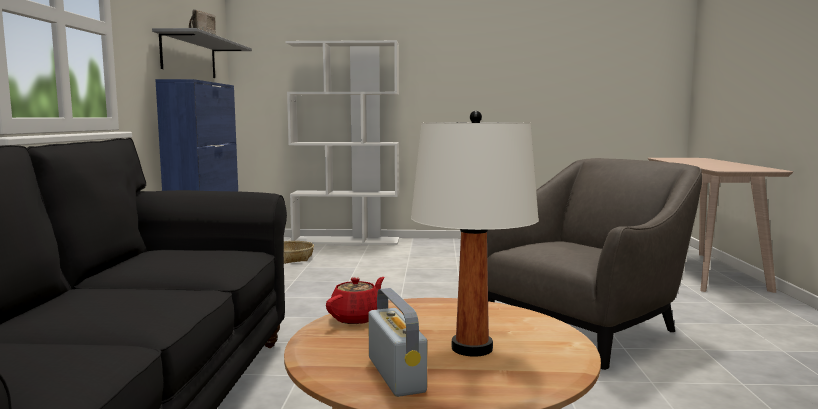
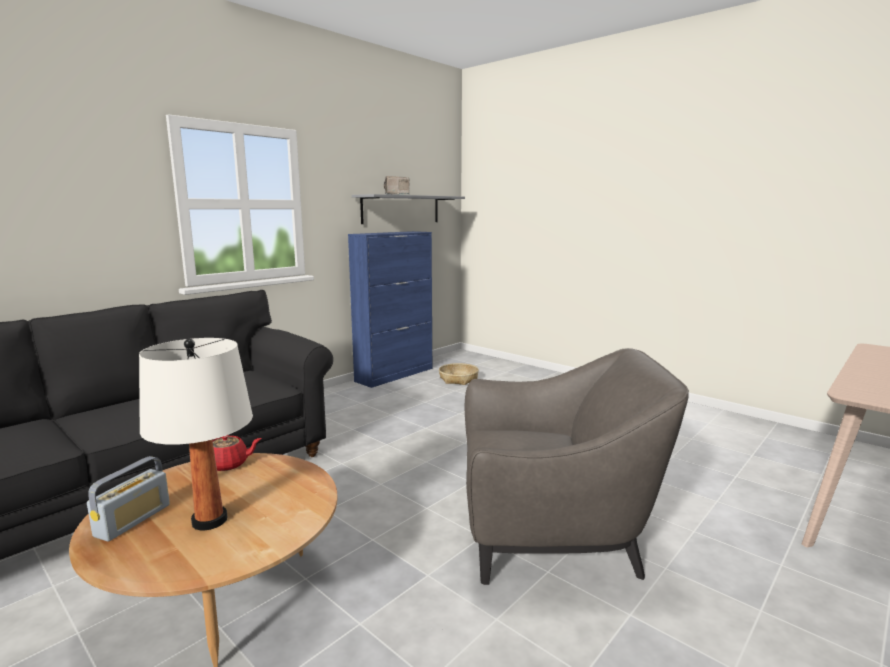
camera: 40 degrees right, 5 degrees up
white bookcase [285,40,399,245] -> none

